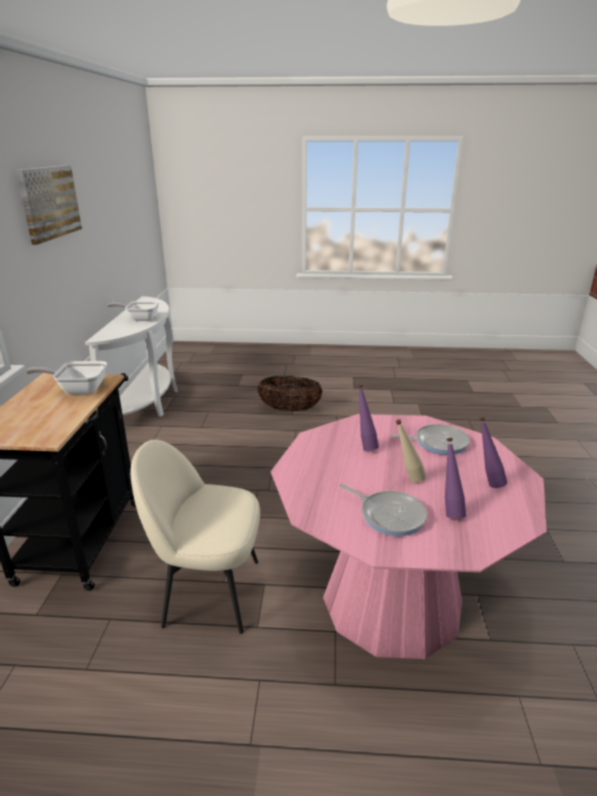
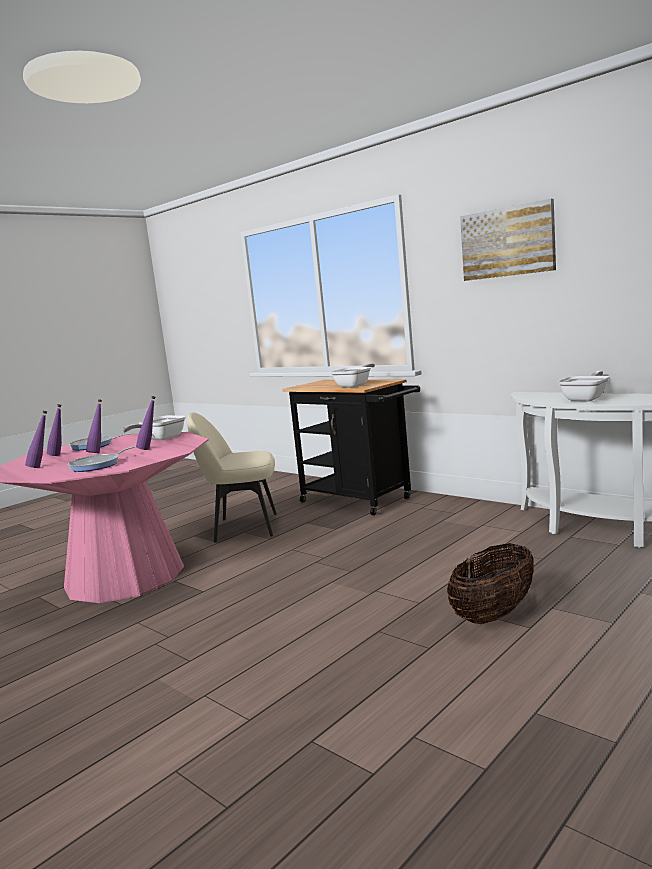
camera: 130 degrees right, 15 degrees down
beige chair [130,439,260,634] -> beige chair turned 135 degrees counterclockwise [187,412,277,543]
beige bottle [396,419,426,483] -> purple bottle [86,399,102,453]
none -> frying pan [122,415,186,440]

